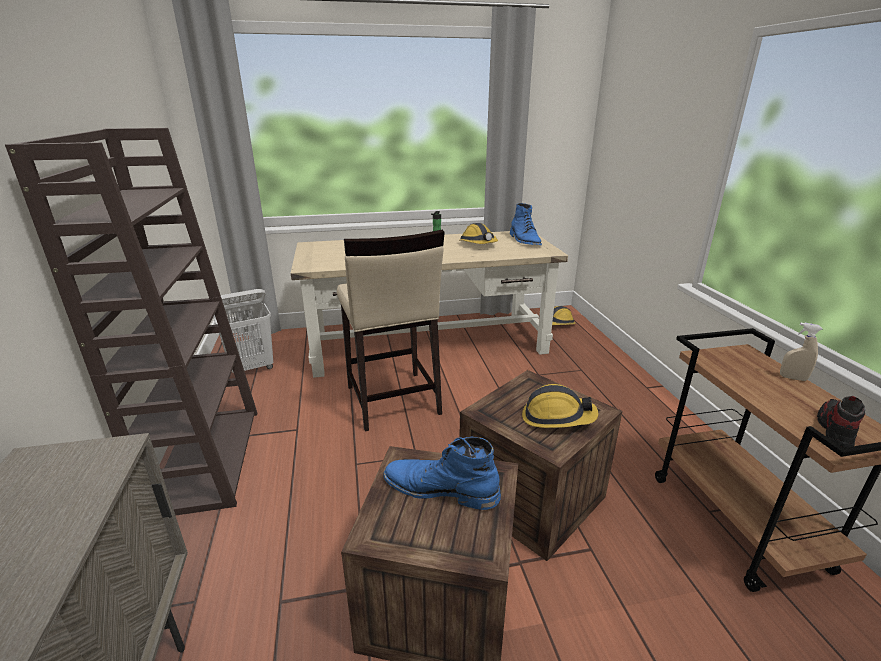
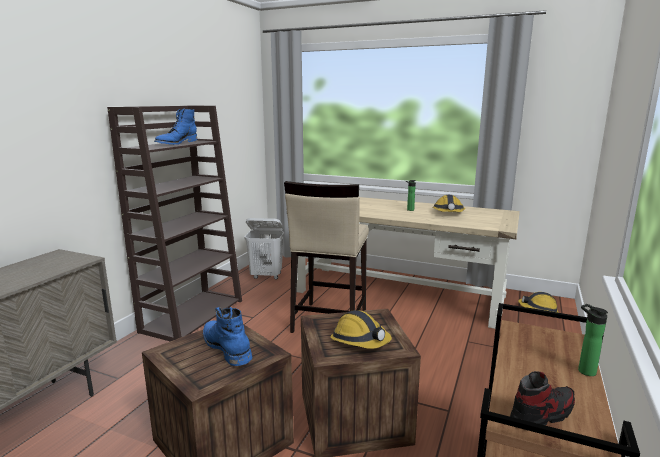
camera: 35 degrees right, 10 degrees down
blue boot [510,203,542,245] -> blue boot moved to [154,109,197,145]
beige spray bottle [780,323,823,381] -> bottle [578,304,608,376]

